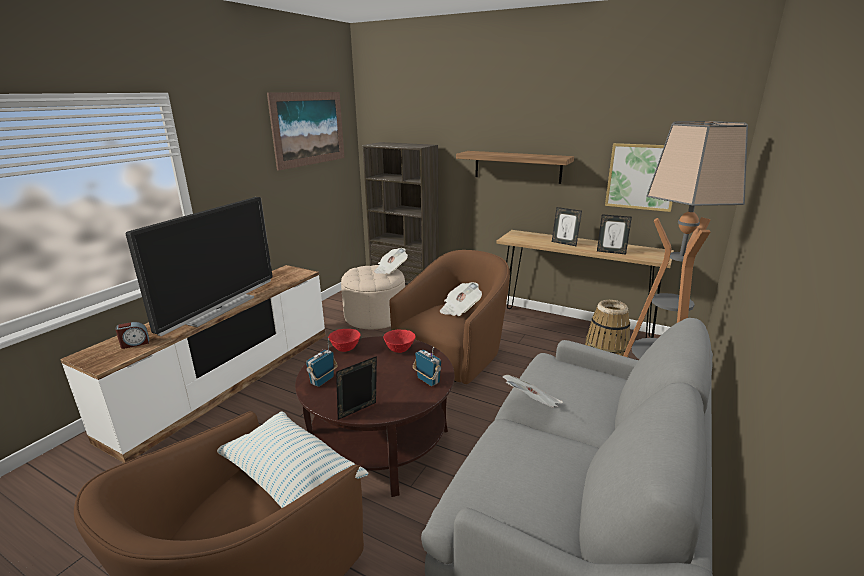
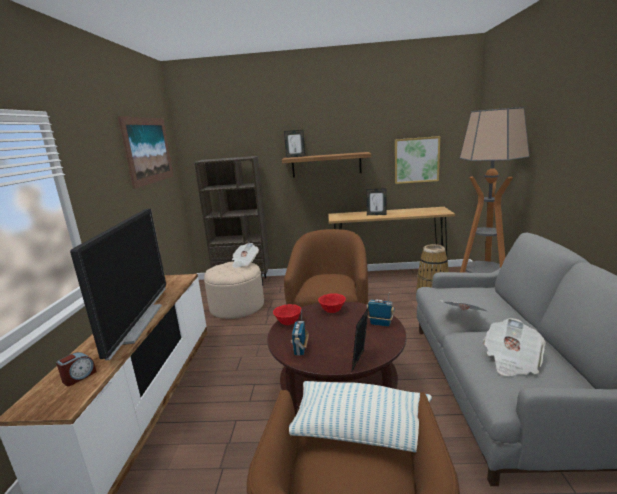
camera: 25 degrees left, 5 degrees down
newspaper [440,282,482,316] -> newspaper moved to [483,318,546,376]
picture frame [597,214,632,254] -> picture frame moved to [284,130,305,158]

